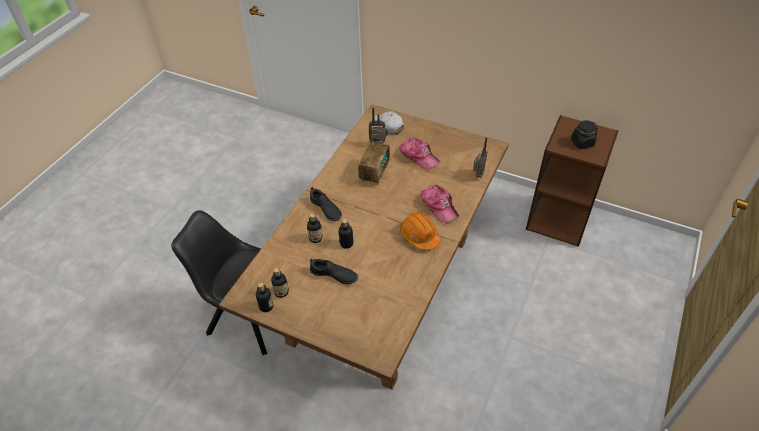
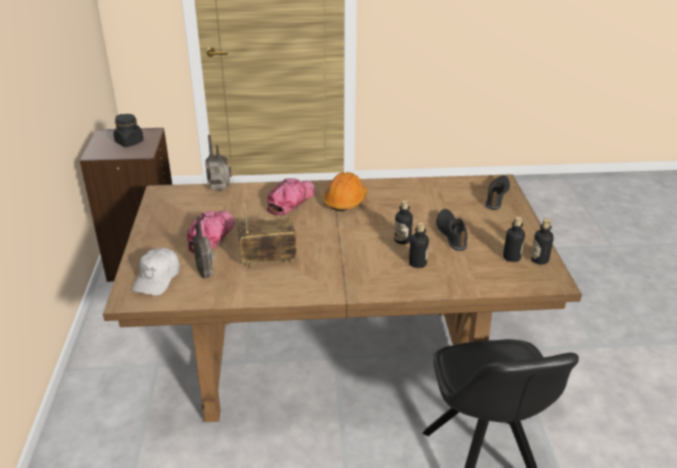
camera: 120 degrees left, 15 degrees down
black shoe [310,187,342,221] -> black shoe moved to [485,175,510,210]

